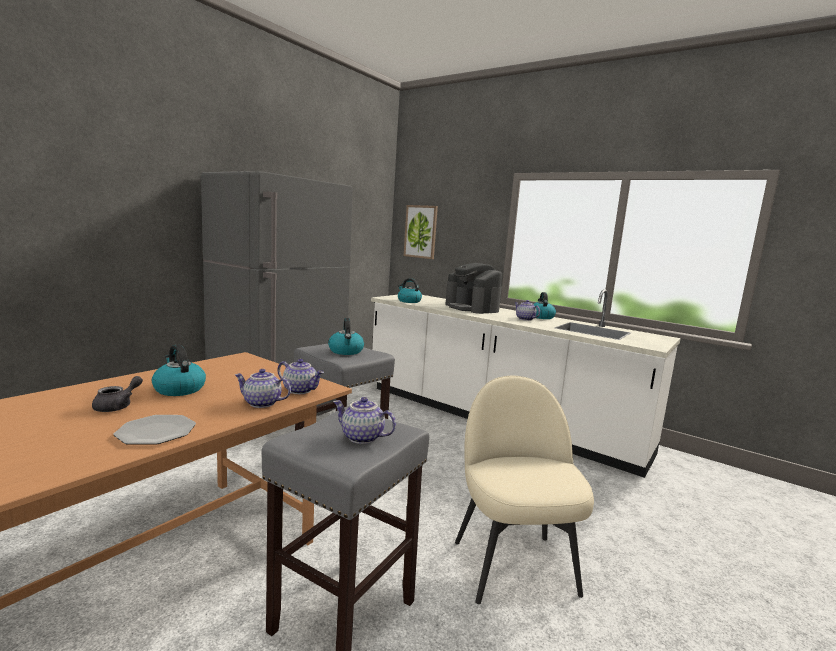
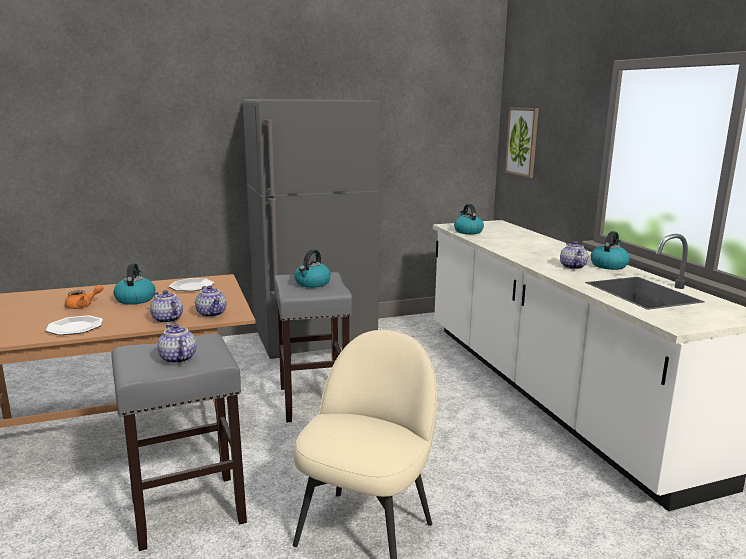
camera: 35 degrees right, 5 degrees up
grey teapot [92,376,143,412] -> orange teapot [65,285,103,309]
coffee machine [445,263,502,314] -> none
none -> plate [169,278,214,291]

